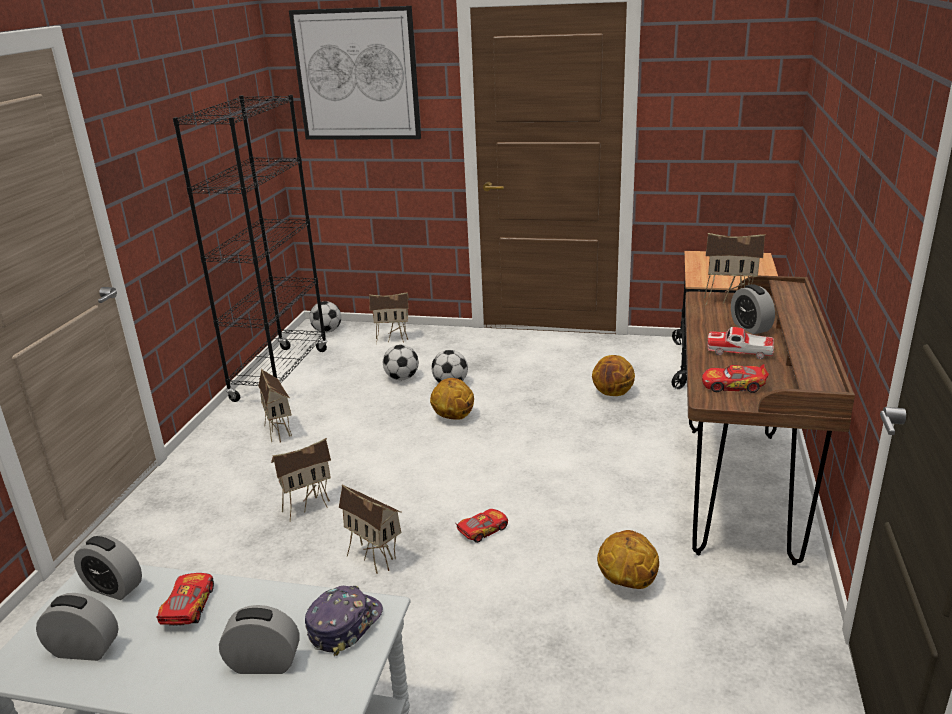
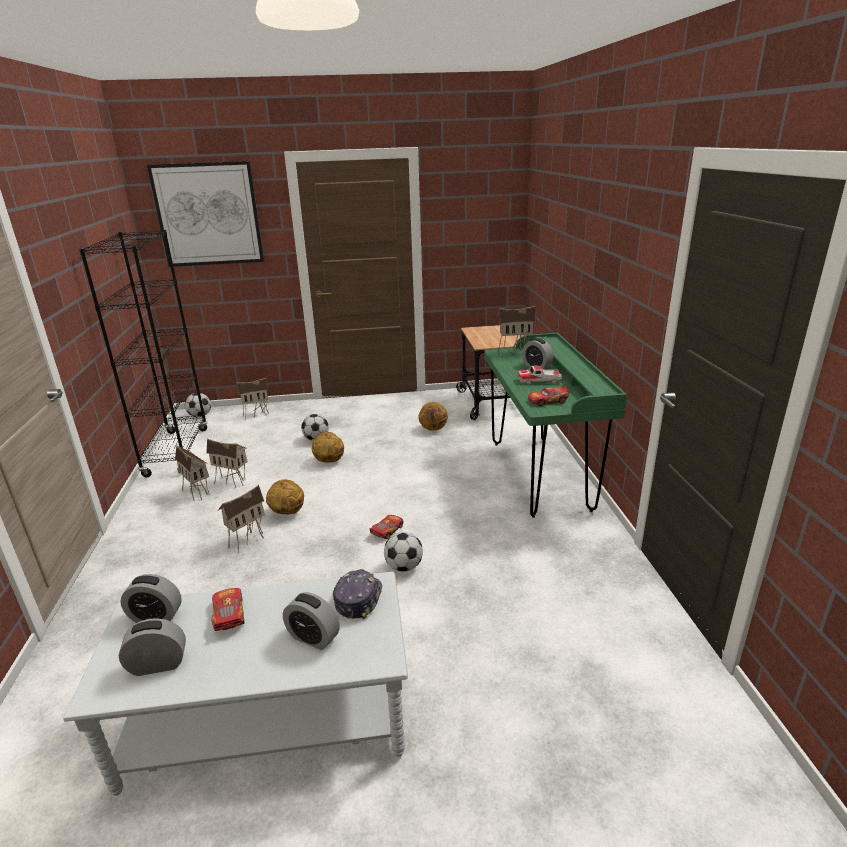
camera: 20 degrees left, 0 degrees up
alarm clock [219,605,300,674] -> alarm clock turned 135 degrees counterclockwise [283,592,340,650]
toy house [339,484,402,574] -> toy house moved to [206,439,248,488]
football [383,345,419,380] -> football moved to [384,532,423,572]
basketball [597,530,659,589] -> basketball moved to [266,479,304,514]
brown desk [685,276,855,565] -> green desk [484,333,627,518]

